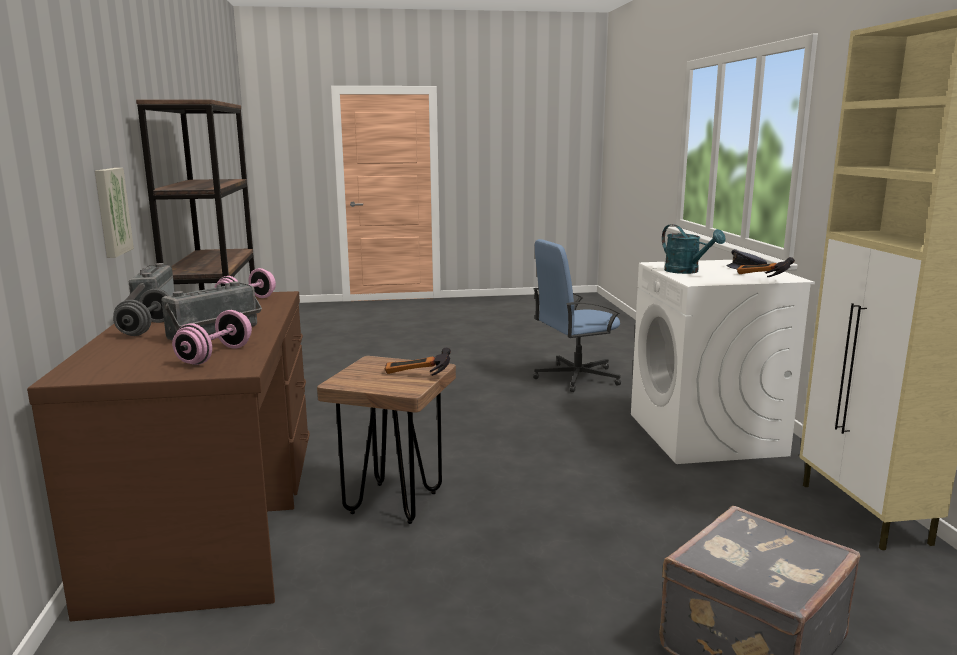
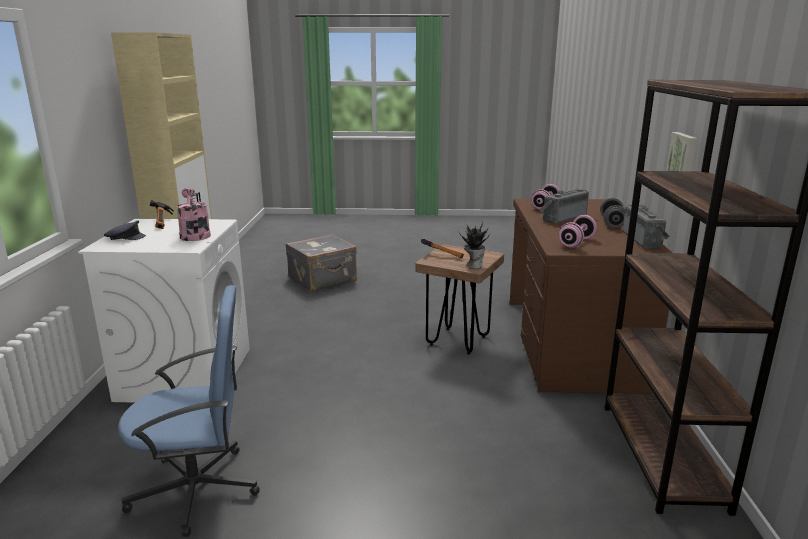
camera: 170 degrees left, 5 degrees up
turquoise watering can [662,224,725,274] -> pink watering can [176,187,211,241]
none -> potted plant [459,222,489,269]

